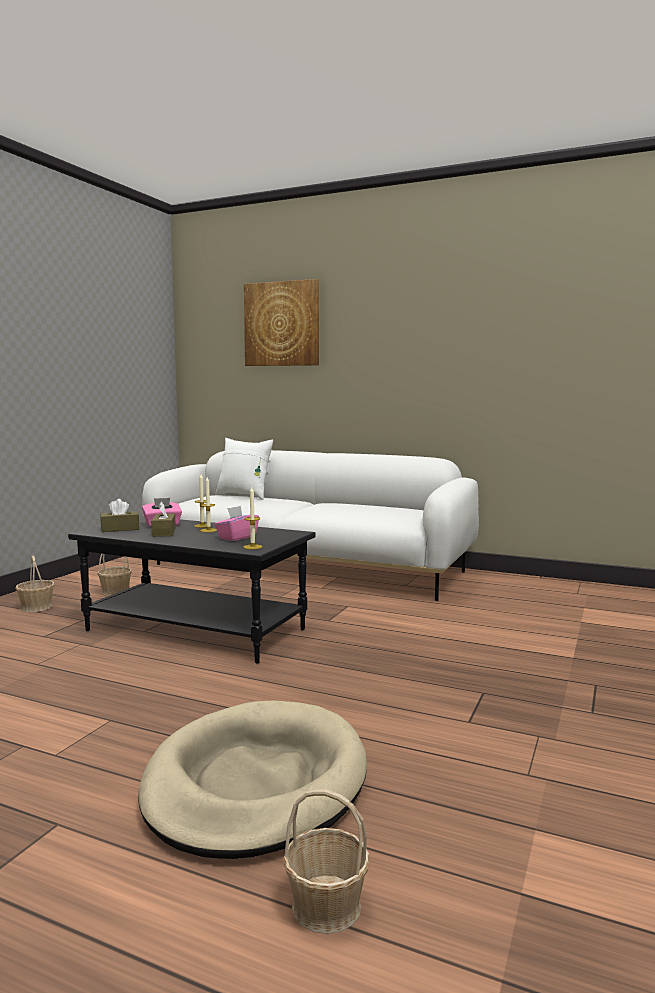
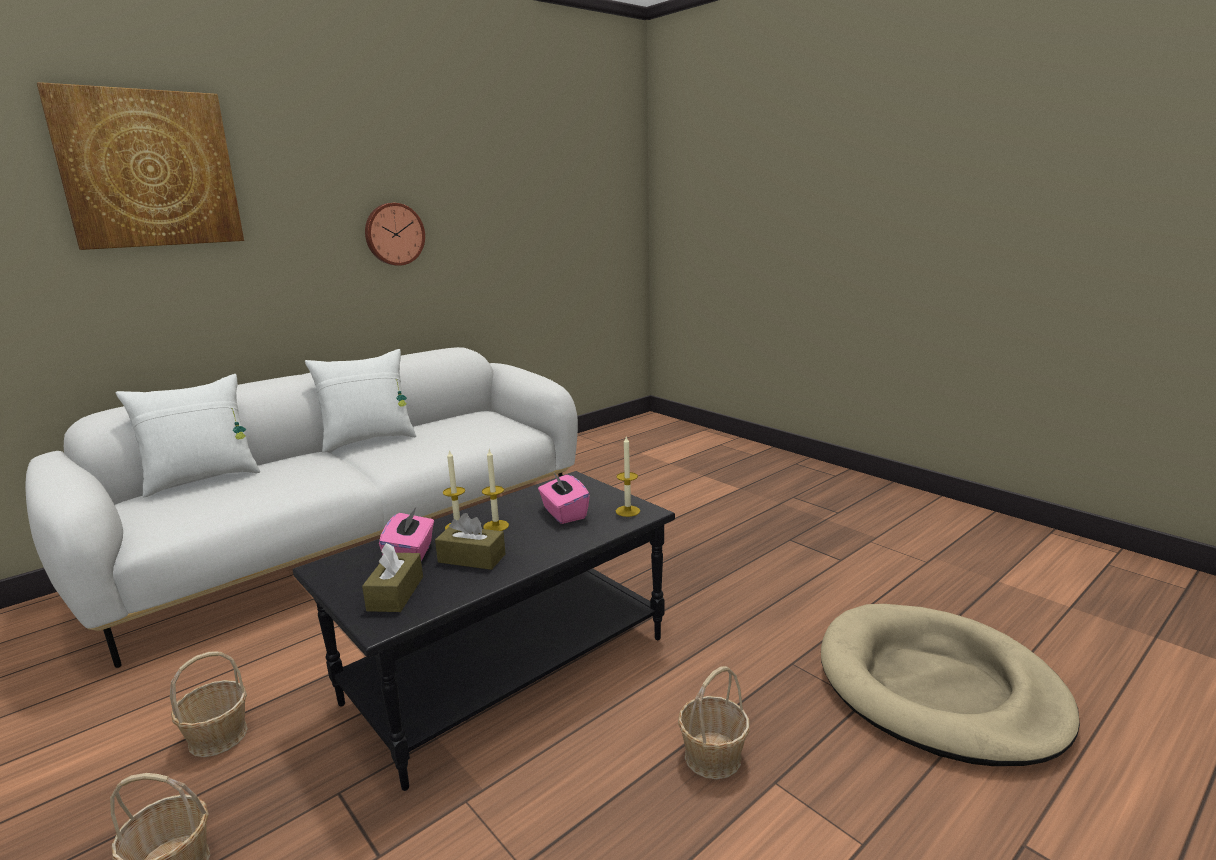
camera: 65 degrees left, 10 degrees up
basket [283,789,370,934] -> basket moved to [678,666,750,779]
none -> white pillow [305,349,416,453]
none -> wall clock [365,203,425,266]

